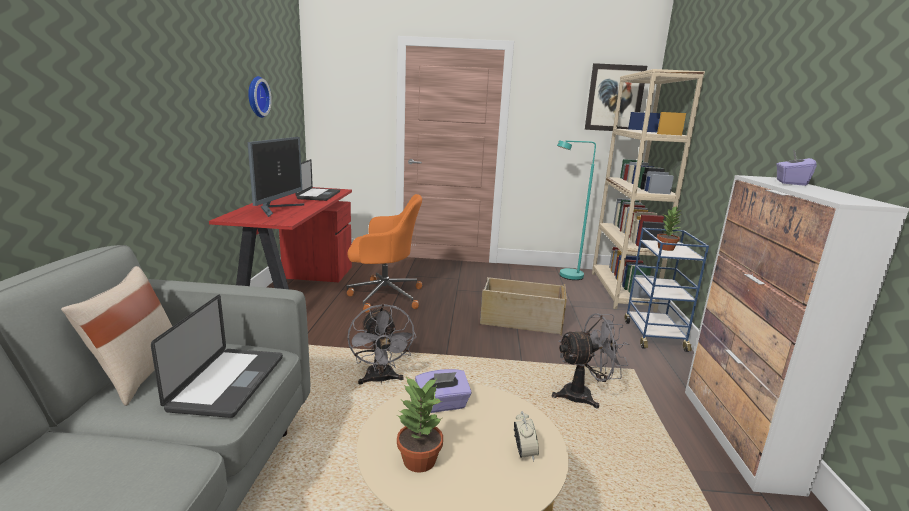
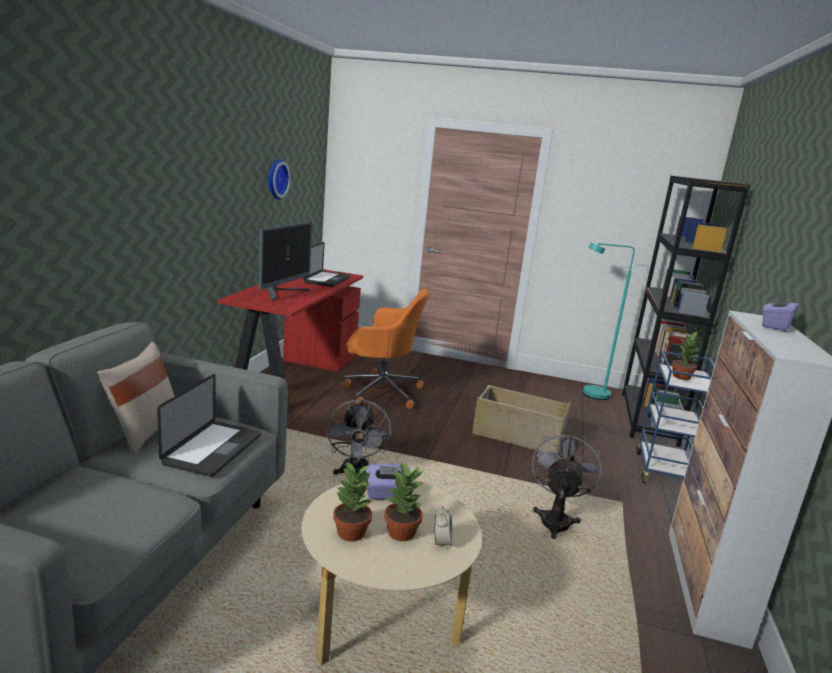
camera: 10 degrees right, 0 degrees up
grey fan [552,313,629,409] -> grey fan turned 75 degrees counterclockwise [532,430,602,539]
picture [585,63,647,131] -> none
beige bookcase [592,69,705,312] -> black bookcase [622,176,750,447]
none -> potted plant [384,462,424,541]

